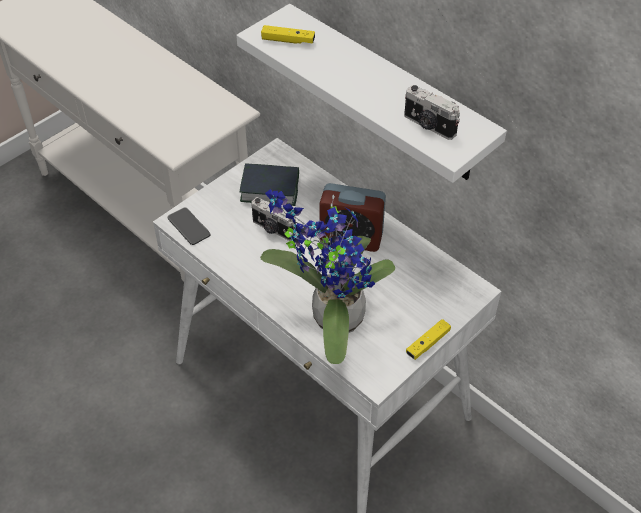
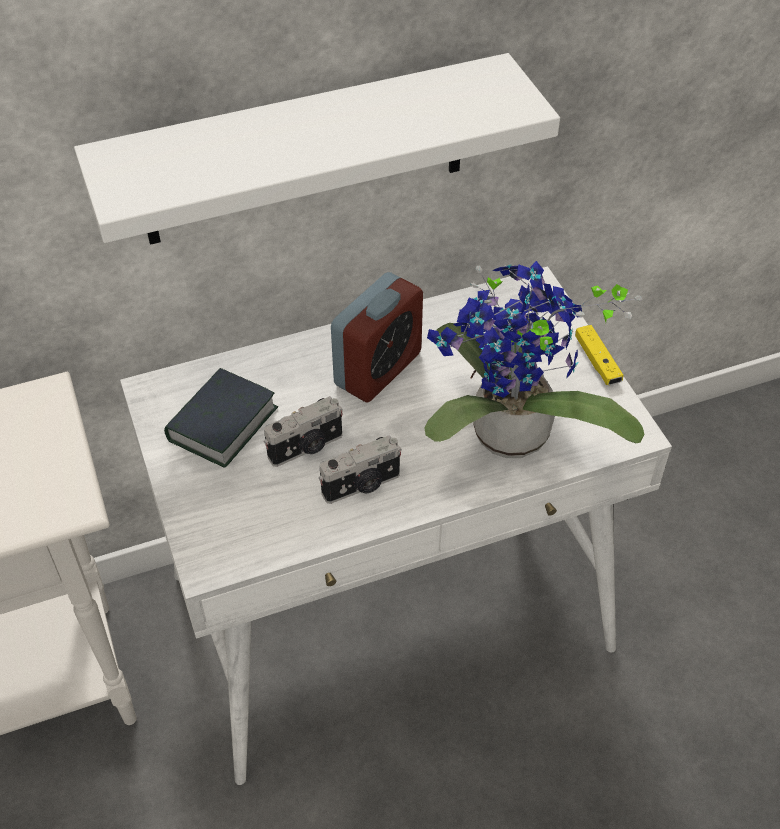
camera: 65 degrees left, 0 degrees up
phone [167,208,211,245] -> none
yellow game controller [261,25,315,44] -> none
camera [404,85,460,140] -> camera moved to [318,435,402,504]

